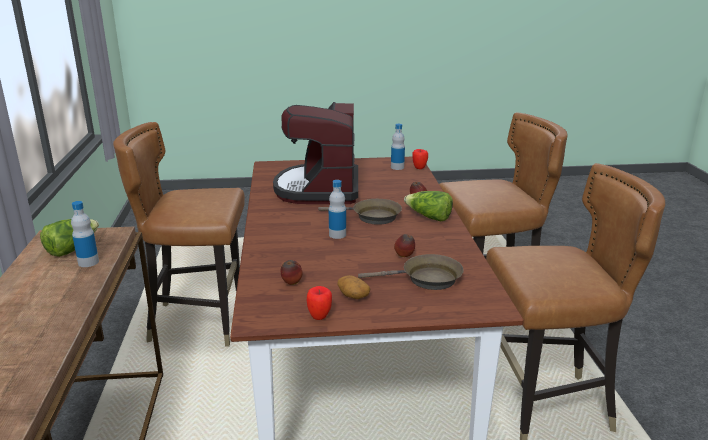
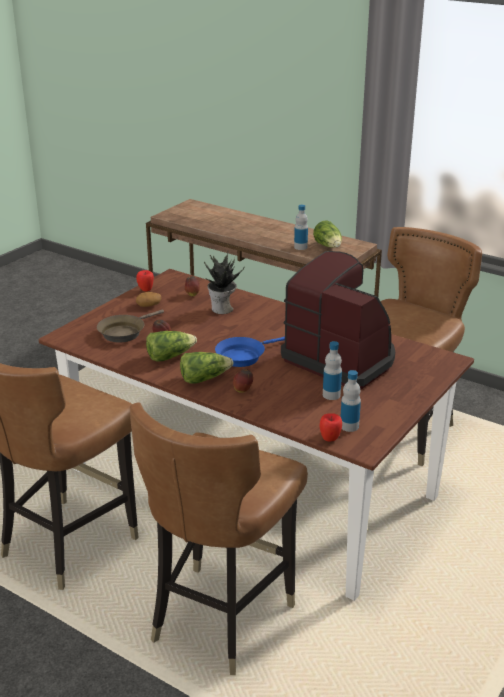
camera: 130 degrees right, 5 degrees up
brown frying pan [318,199,402,225] -> blue frying pan [215,337,285,367]
bottle [329,180,346,239] -> bottle moved to [323,341,342,400]
none -> lettuce [146,331,197,362]
none -> potted plant [204,252,245,314]

